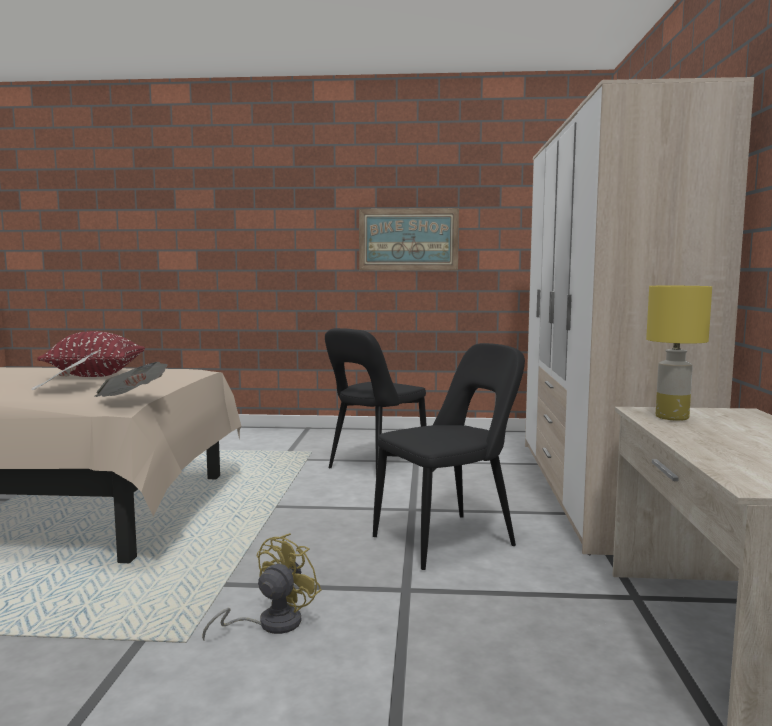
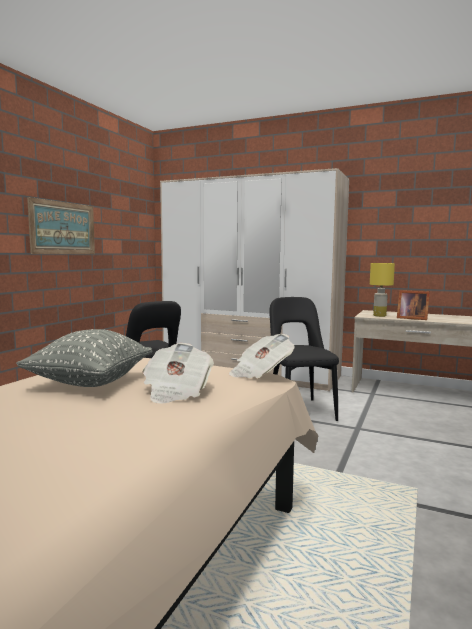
camera: 70 degrees left, 0 degrees up
red pillow [37,331,145,377] -> grey pillow [16,329,152,387]
yellow fan [202,533,321,640] -> none
none -> picture frame [397,290,430,320]

